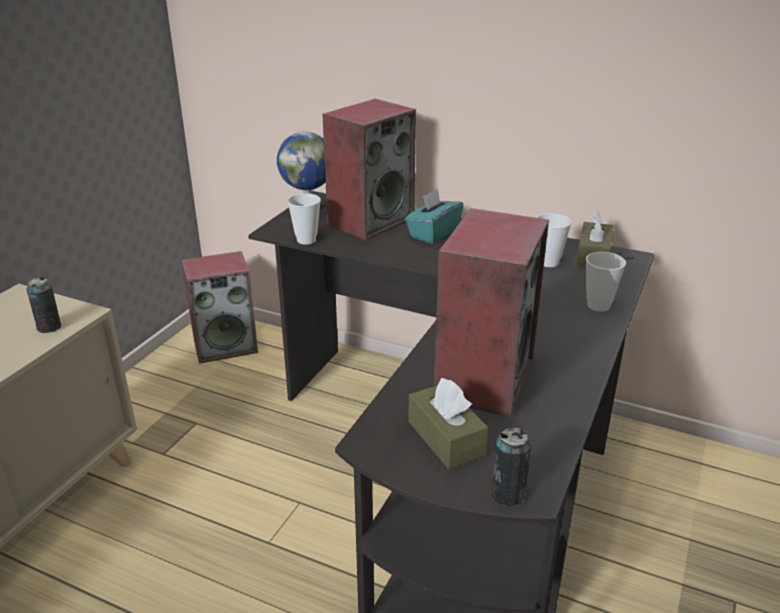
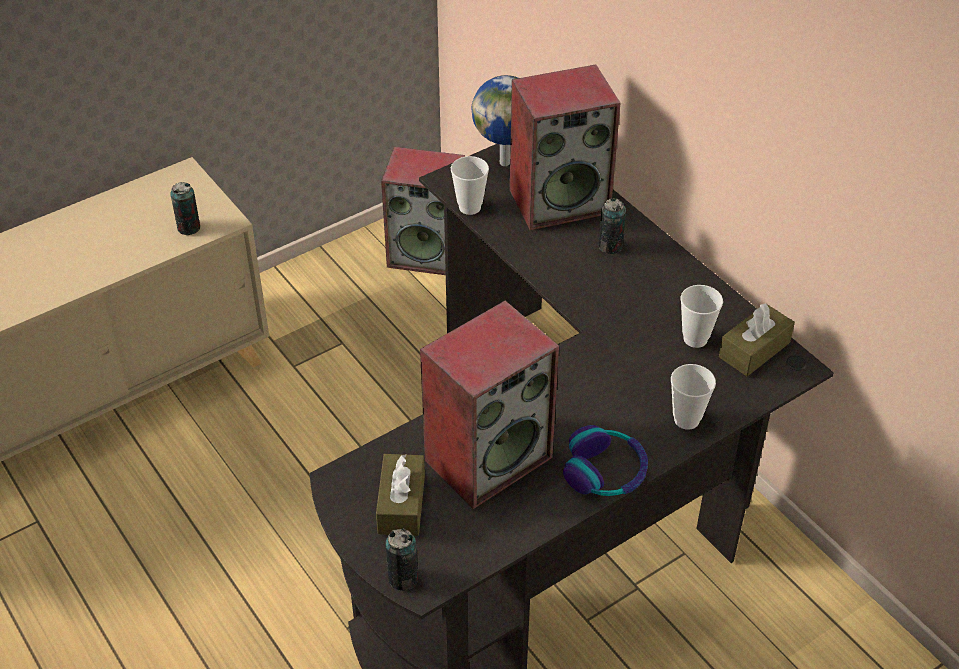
camera: 30 degrees right, 15 degrees up
turquoise tissue box [405,189,464,244] -> can [598,198,626,254]
none -> headphones [563,425,648,496]

